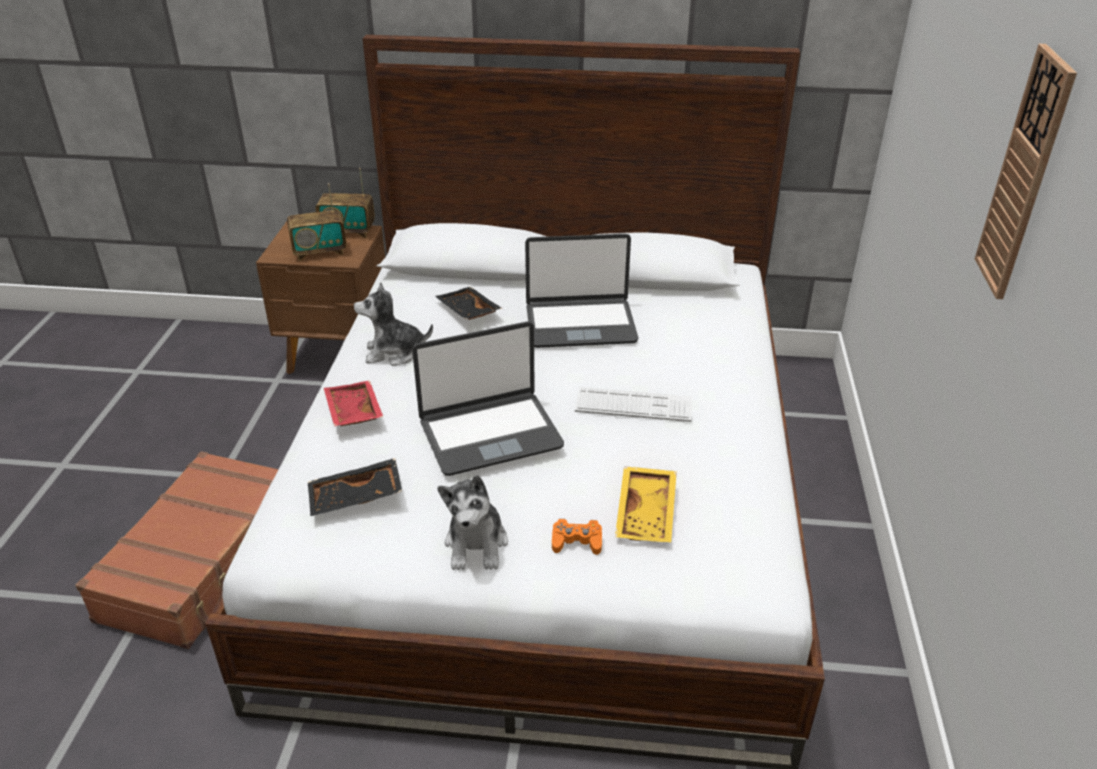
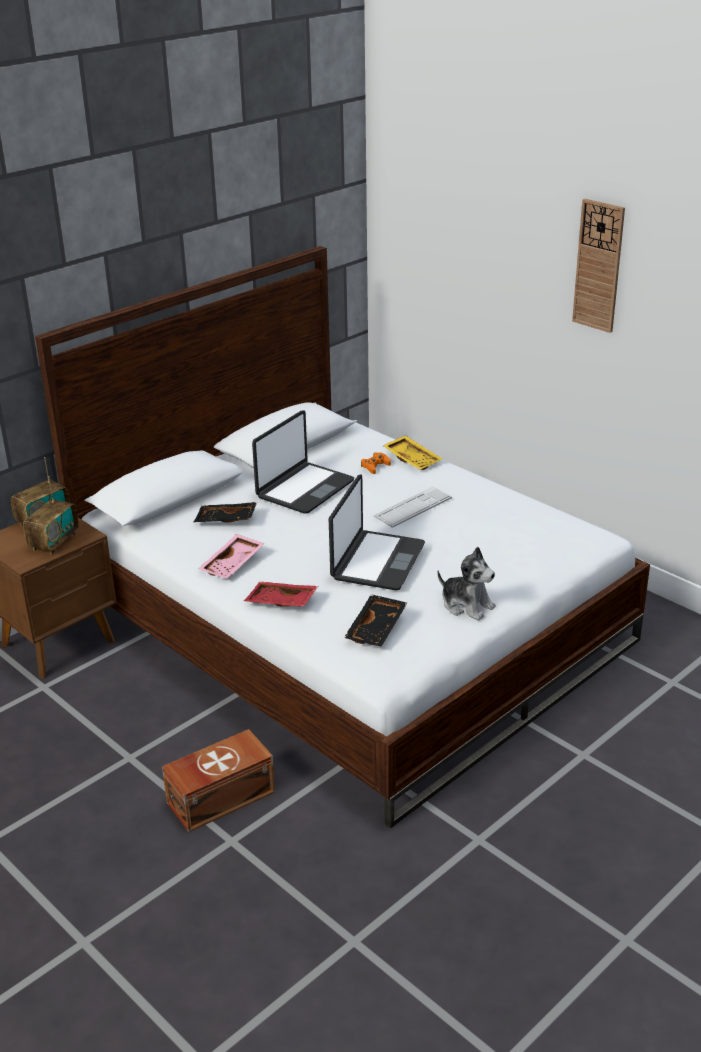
camera: 50 degrees left, 5 degrees down
brown suitcase [76,451,279,649] -> brown storage box [162,729,275,832]
plush toy [354,282,433,366] -> pink tray [198,534,265,579]
orange game controller [552,519,602,555] -> orange game controller moved to [361,452,391,474]
yellow tray [615,466,677,542] -> yellow tray moved to [383,435,442,470]

